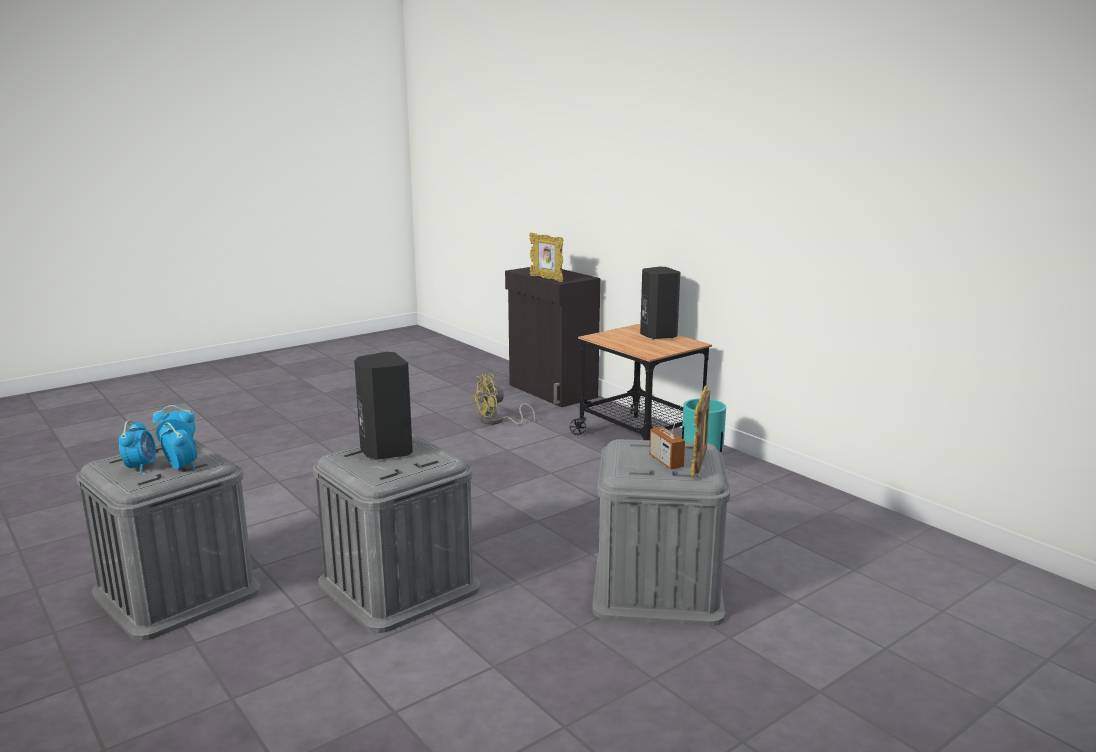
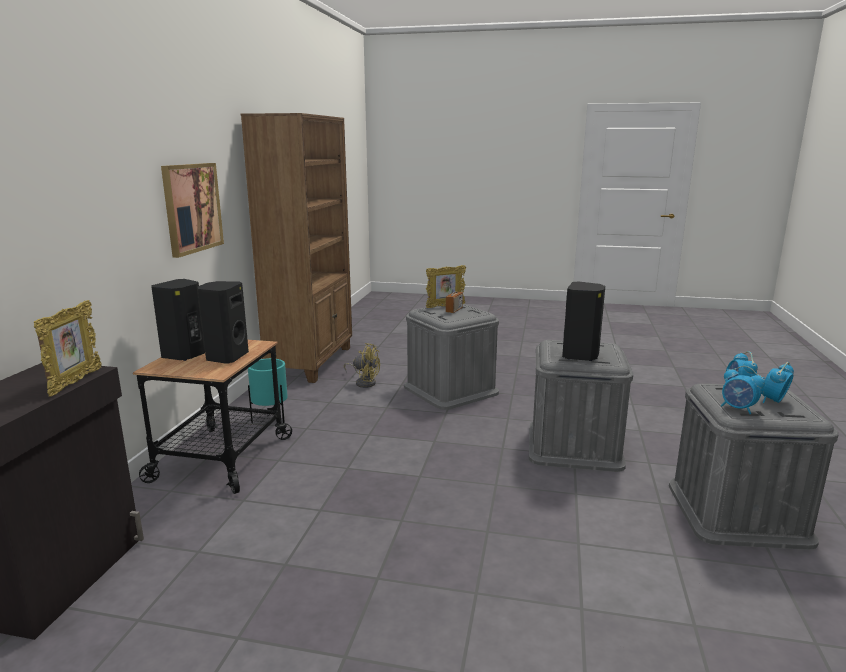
camera: 130 degrees left, 0 degrees up
yellow fan [472,374,535,425] -> yellow fan moved to [344,343,380,388]
none -> picture [161,163,224,258]
none -> black speaker [198,281,249,364]
none -> brown bookcase [241,113,352,383]

